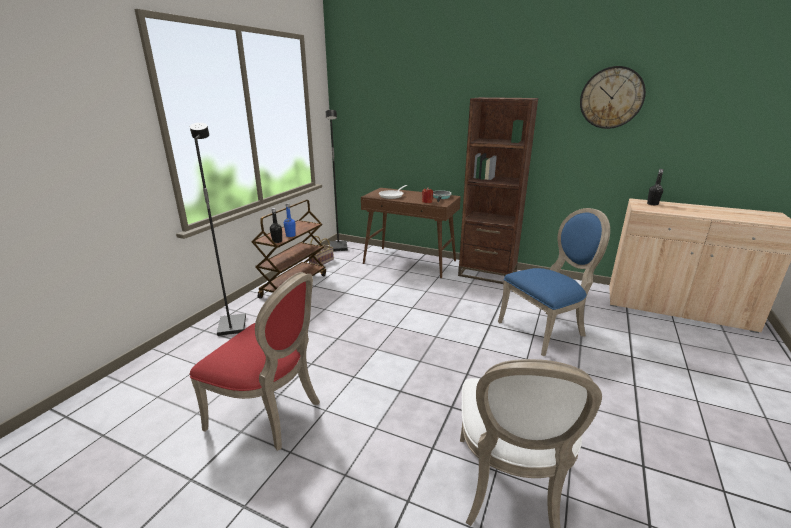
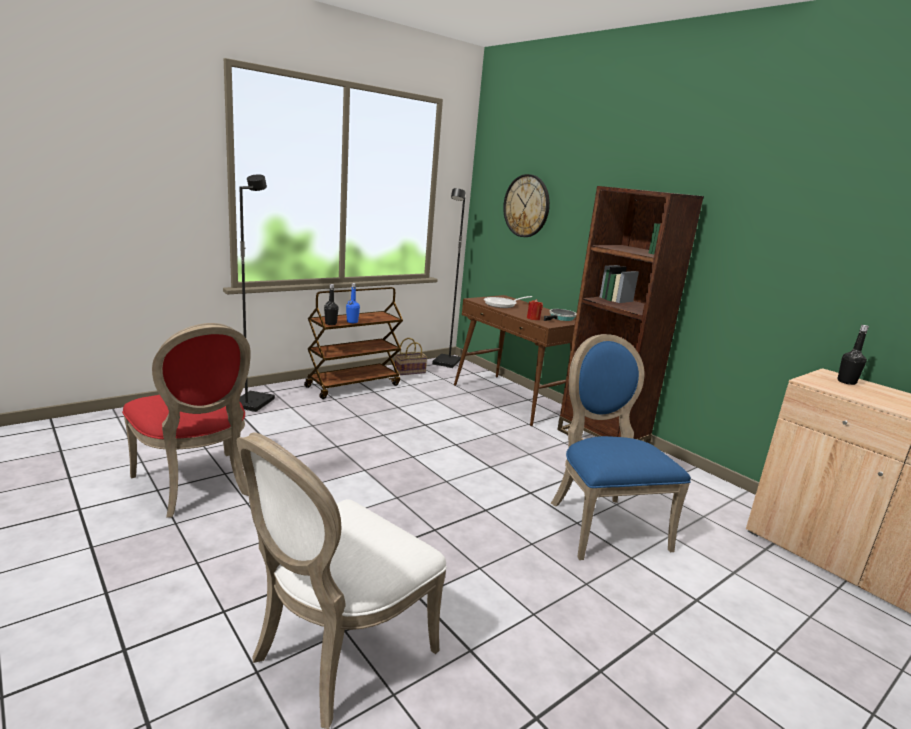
camera: 25 degrees right, 5 degrees down
blue chair [498,208,610,356] -> blue chair turned 105 degrees counterclockwise [551,334,691,560]
wall clock [580,66,646,129] -> wall clock moved to [503,174,550,237]

